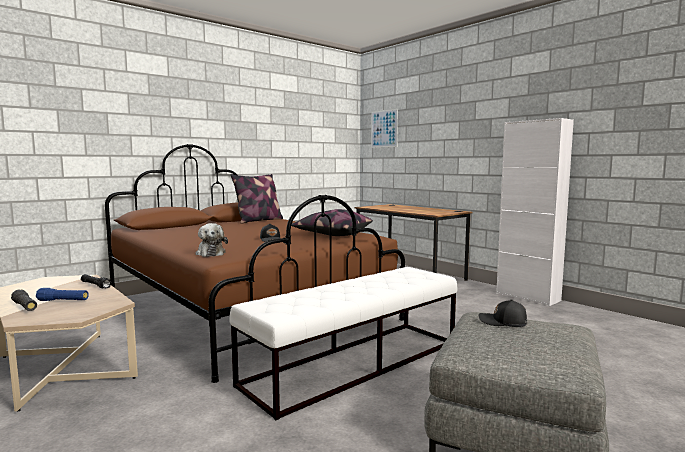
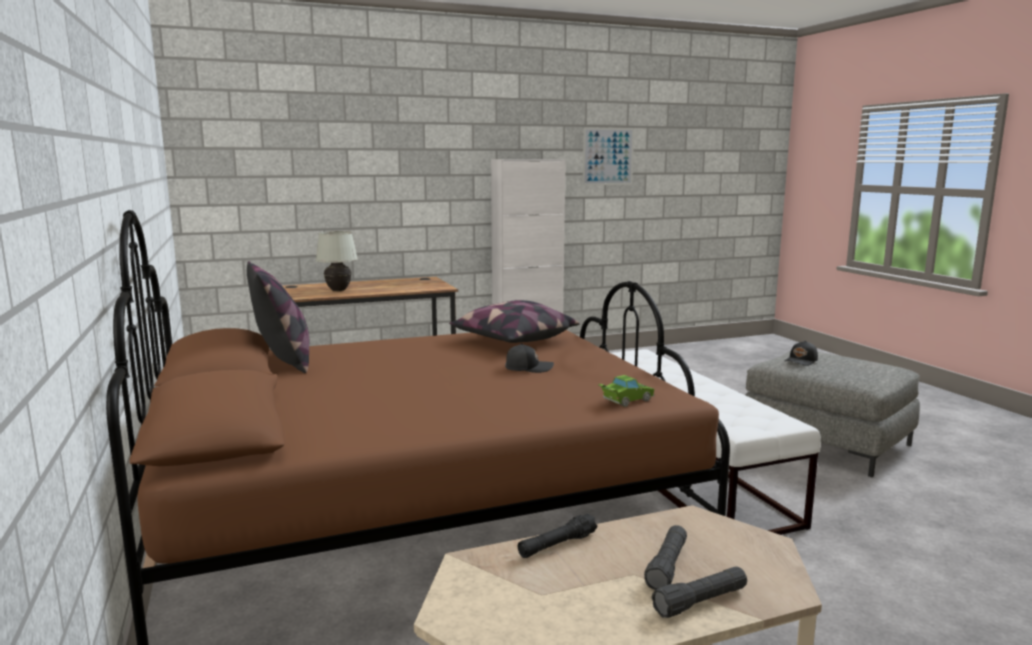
camera: 70 degrees left, 5 degrees up
blue flashlight [36,288,89,301] -> black flashlight [644,525,687,590]
plush toy [195,223,228,257] -> green toy car [598,375,655,407]
picture [371,109,398,148] -> picture moved to [583,127,634,185]
none -> white table lamp [315,231,358,291]

